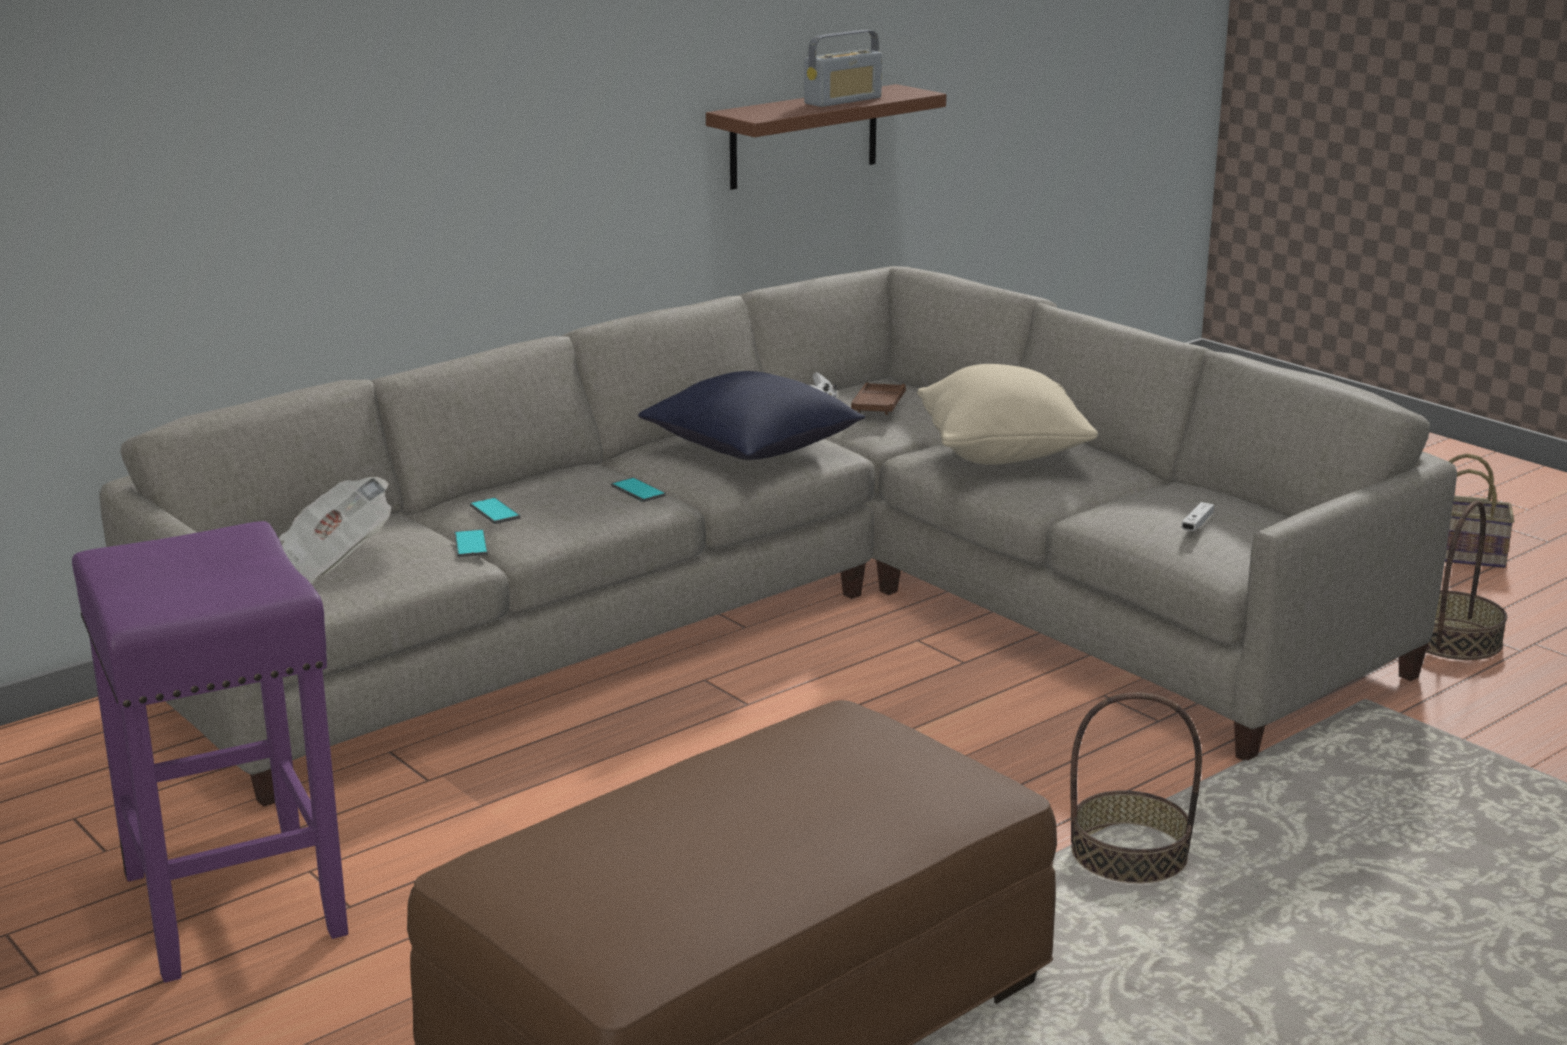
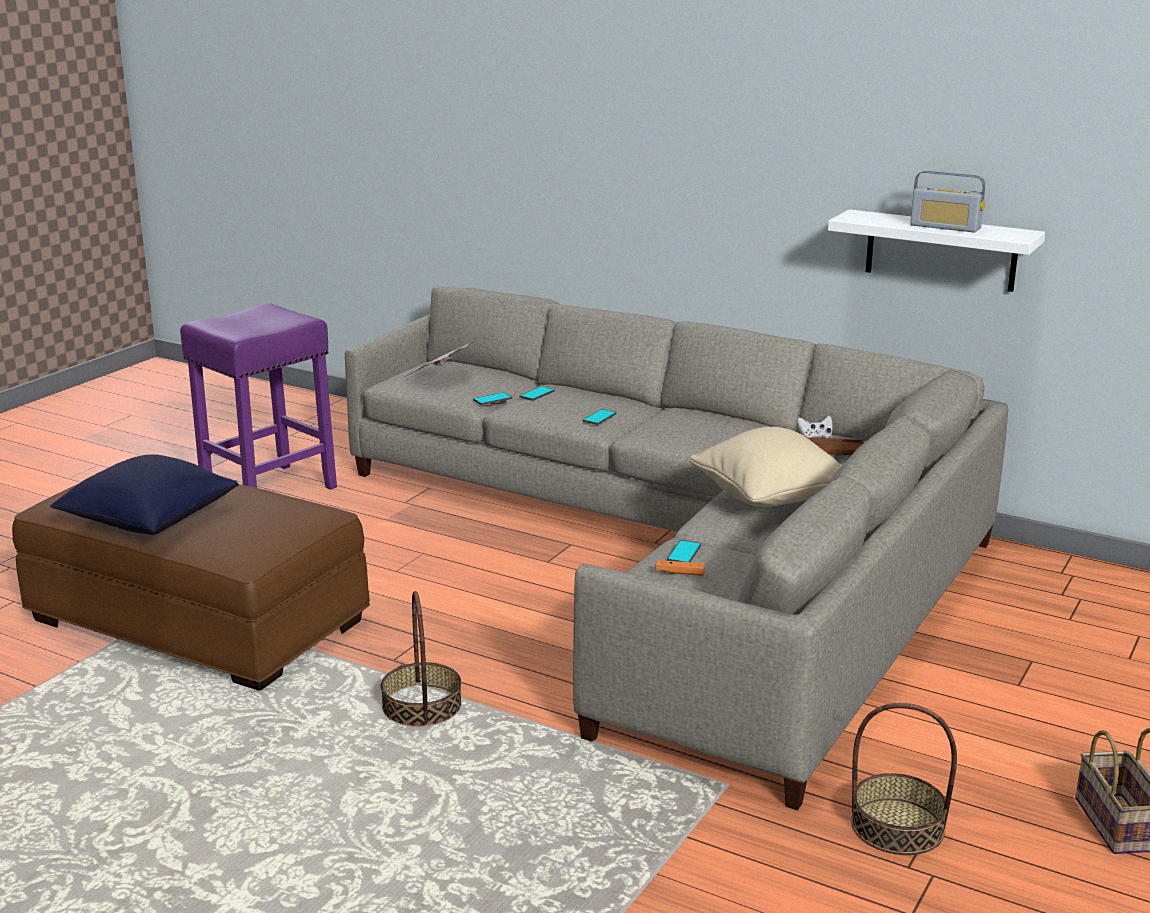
camera: 70 degrees right, 0 degrees up
blue pillow [638,371,865,460] -> blue pillow moved to [50,454,239,535]
brown shelf [706,84,946,190] -> white shelf [828,209,1045,292]
white game controller [1181,502,1214,531] -> orange game controller [655,560,705,576]
none -> phone [667,540,701,562]

